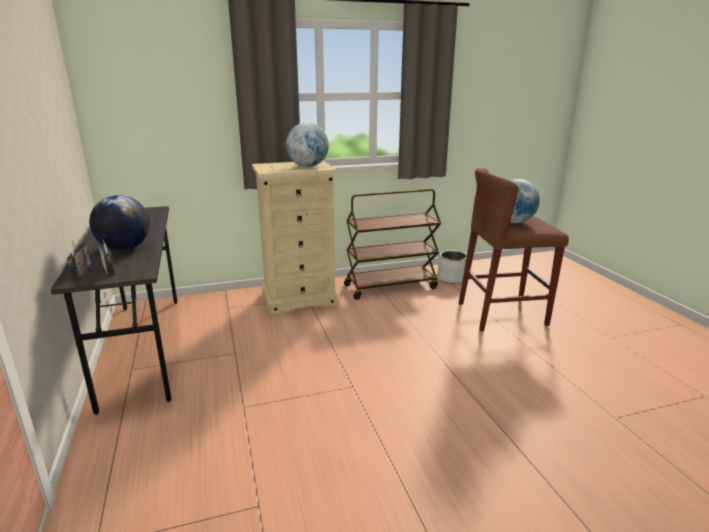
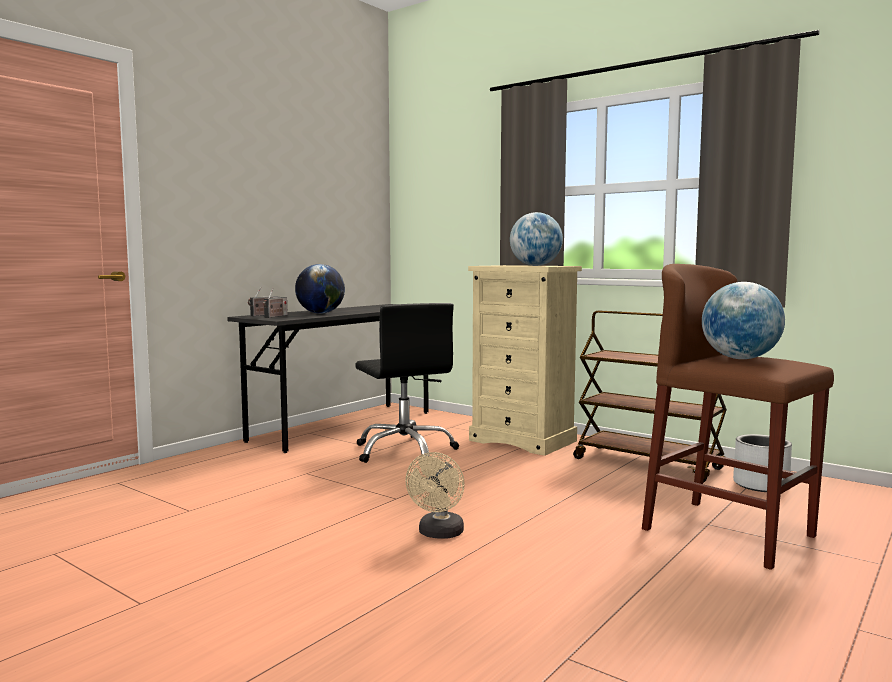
camera: 55 degrees right, 15 degrees down
none -> black office chair [355,303,459,463]
none -> beige fan [405,452,465,539]

